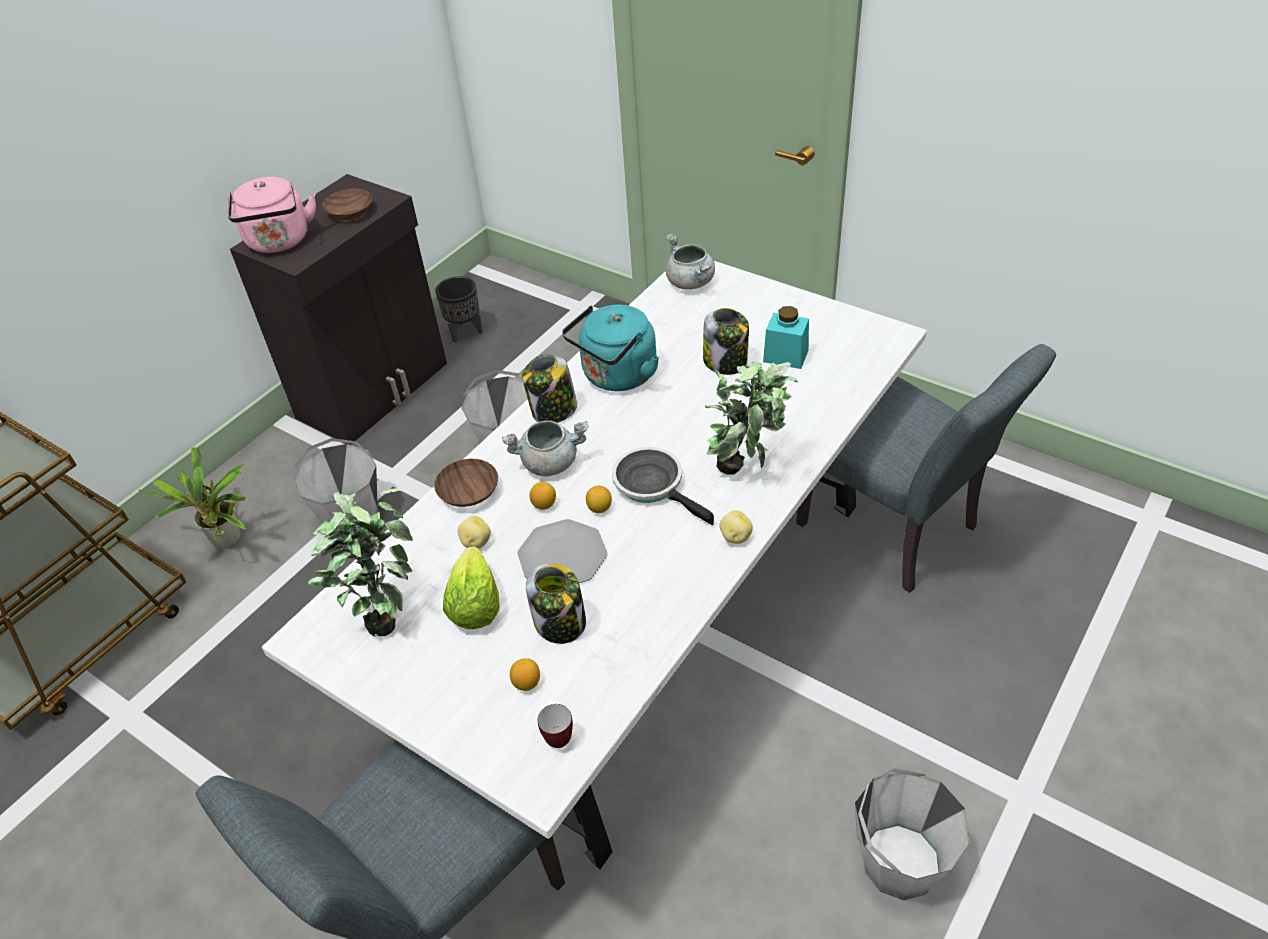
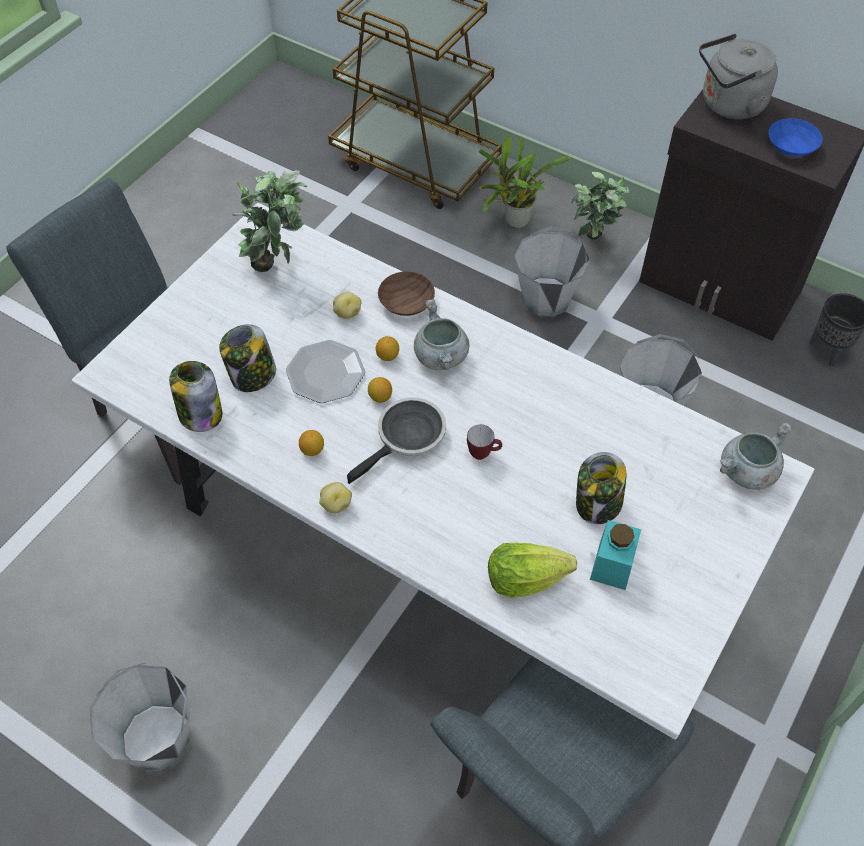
camera: 85 degrees right, 10 degrees up
pink kettle [228,177,316,253] -> grey kettle [699,33,778,119]
brown bowl [322,189,372,220] -> blue bowl [768,118,823,157]
lettuce [443,547,500,629] -> lettuce moved to [488,543,577,598]
lemon [510,658,540,691] -> lemon moved to [299,430,324,456]
jar [522,354,577,423] -> jar moved to [169,361,222,432]
mug [537,704,573,748] -> mug moved to [467,425,502,460]
turquoise kettle [562,305,659,391] -> none
potted plant [705,361,798,475] -> potted plant moved to [571,172,630,240]

